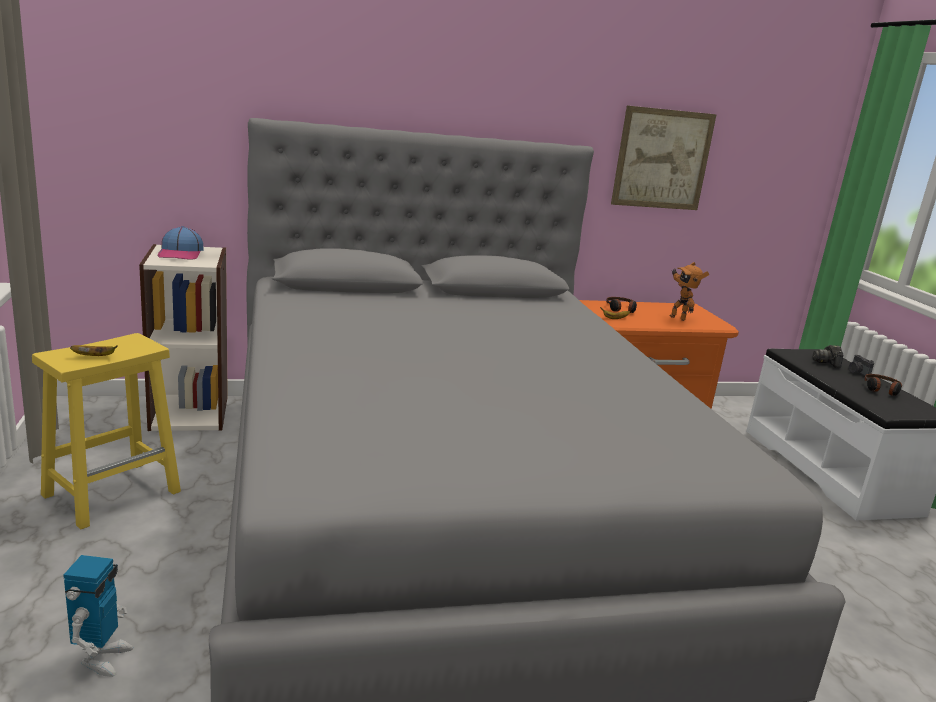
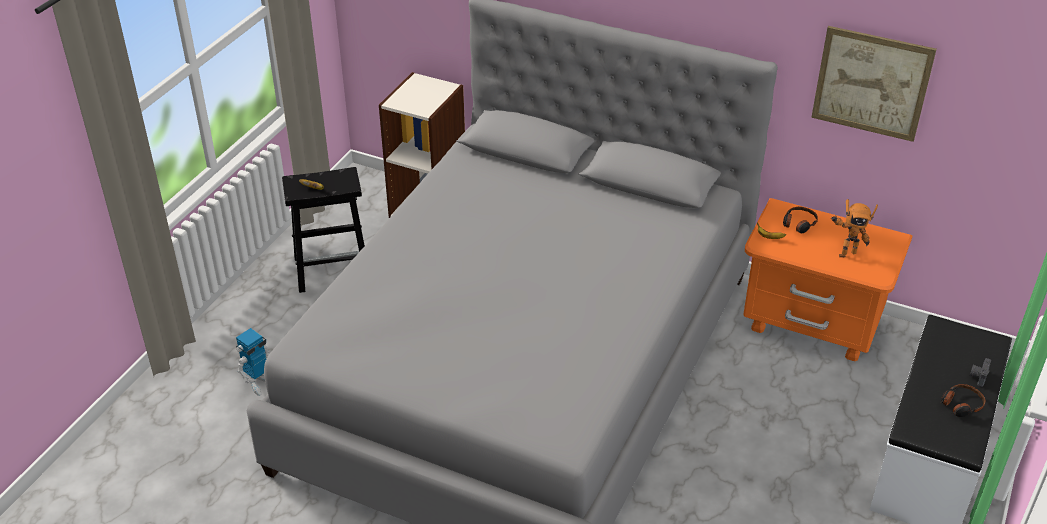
camera: 40 degrees right, 20 degrees up
yellow stool [32,333,181,529] -> black stool [282,167,365,293]
cap [157,226,203,260] -> none
toy robot [670,262,709,321] -> toy robot turned 105 degrees counterclockwise [831,199,878,257]
camera [813,345,843,368] -> none

